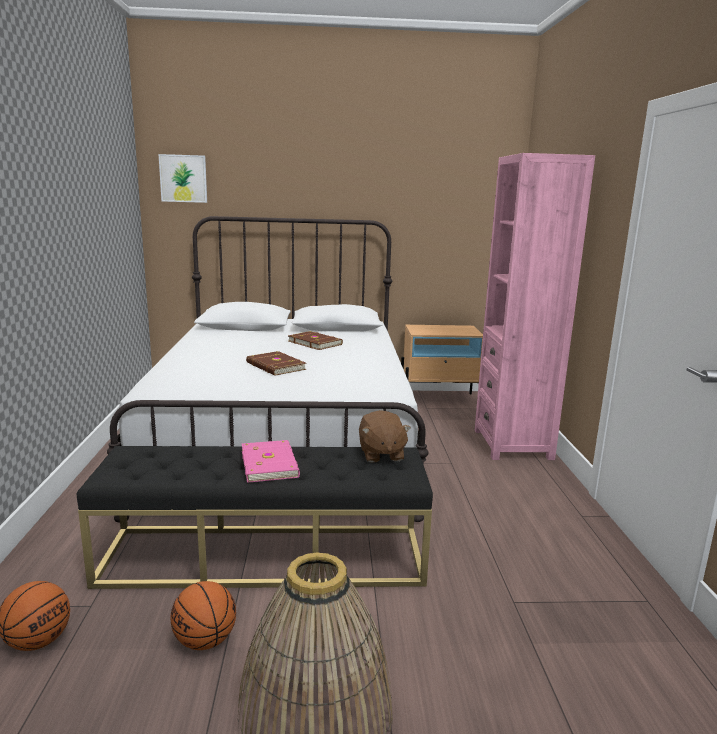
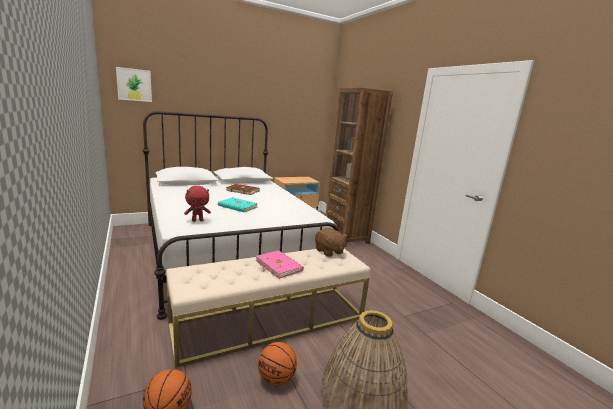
camera: 25 degrees left, 0 degrees up
black bench [76,446,433,589] -> beige bench [166,249,371,368]
brown book [246,351,306,376] -> turquoise book [218,197,258,212]
pink bookcase [475,153,595,460] -> brown bookcase [326,88,393,247]
none -> red plush toy [184,186,211,222]

